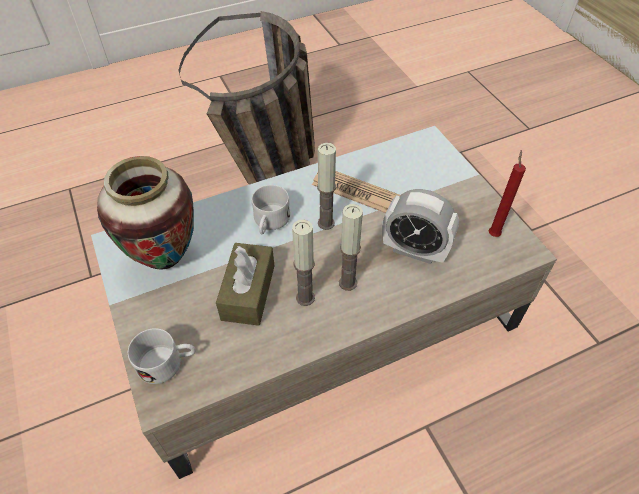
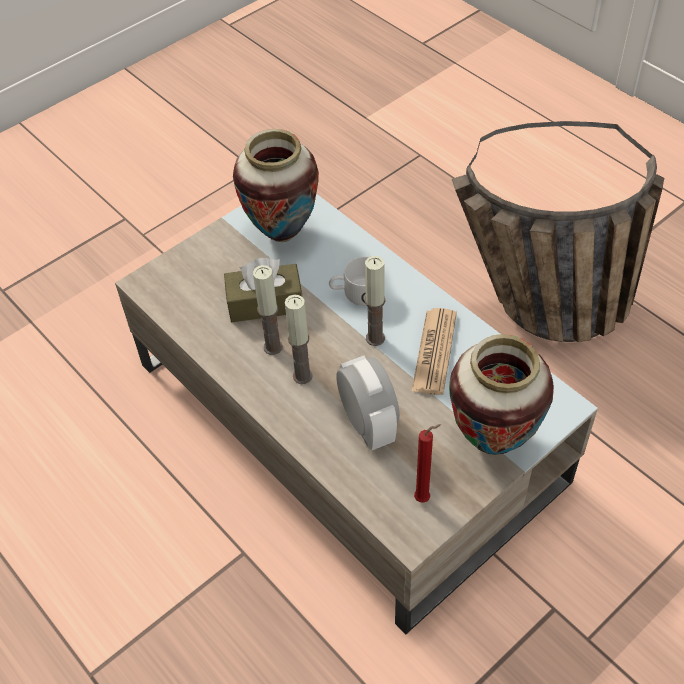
camera: 75 degrees right, 0 degrees up
white mug [128,328,196,384] -> none
alarm clock [382,189,459,264] -> alarm clock turned 150 degrees clockwise [336,356,400,450]
none -> vase [449,334,554,455]

